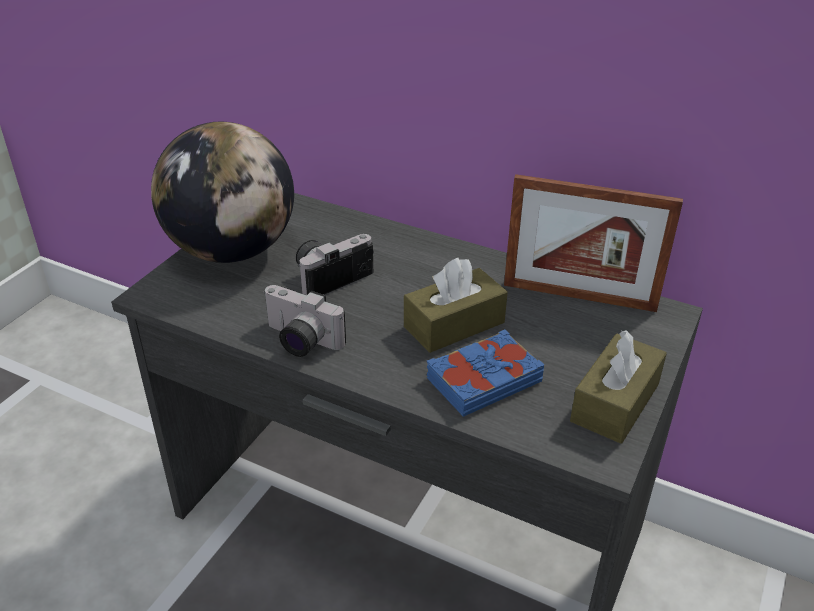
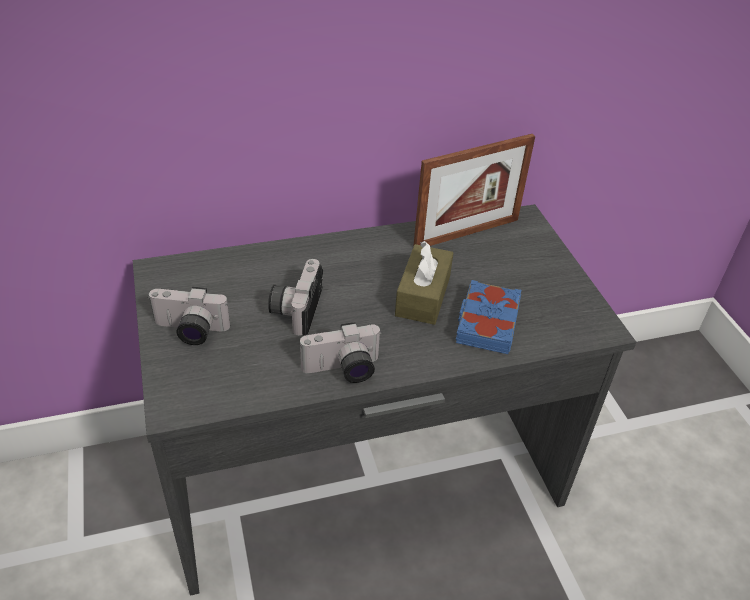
camera: 45 degrees left, 5 degrees up
globe [151,122,294,263] -> camera [147,287,230,345]
brown tissue box [570,330,667,444] -> none

